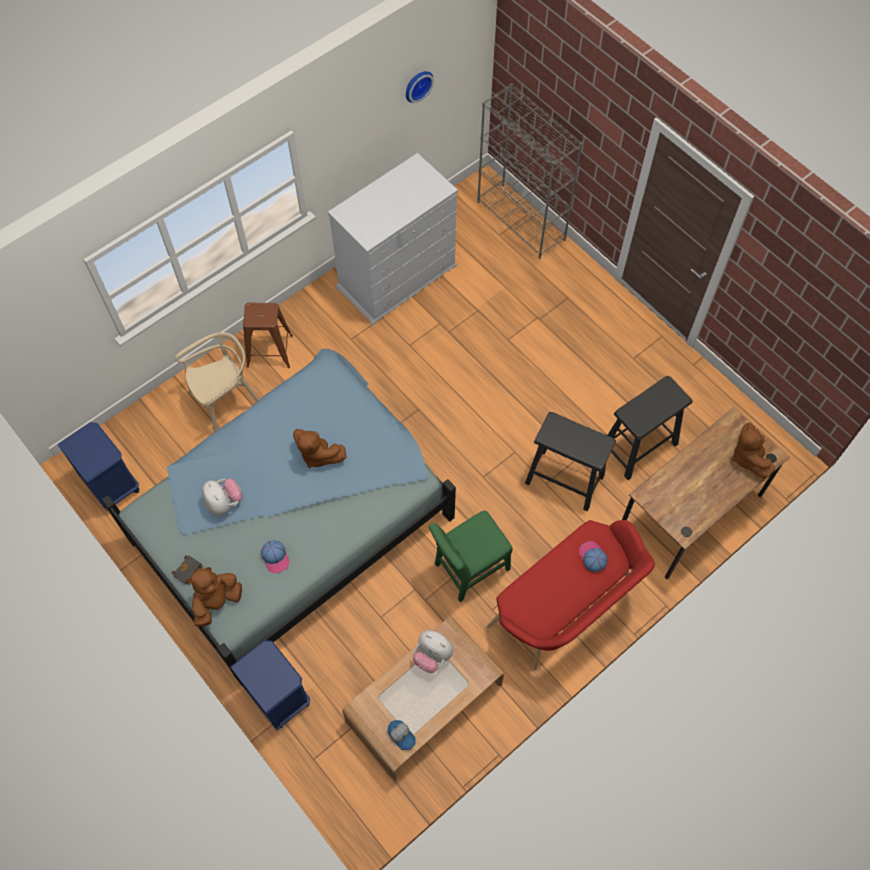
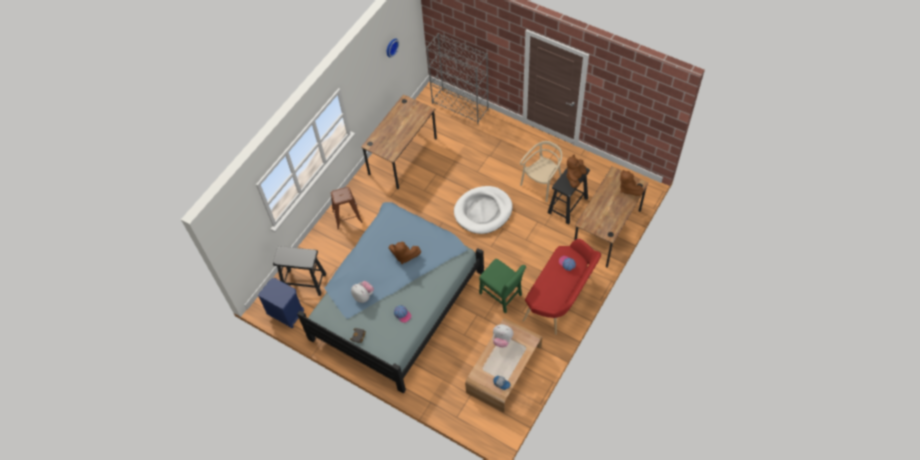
camera: 15 degrees left, 5 degrees down
beige chair [175,332,259,432] -> beige chair moved to [520,141,562,202]
brown plush toy [187,567,242,627] -> brown plush toy moved to [567,155,587,188]
blue nightstand [231,640,310,730] -> none
white dresser [328,153,458,325] -> brown desk [361,94,437,189]
green chair [429,510,512,602] -> green chair turned 90 degrees counterclockwise [479,259,526,314]
black stool [525,412,616,511] -> black stool moved to [273,246,326,296]
none -> white dog bed [454,186,513,234]

